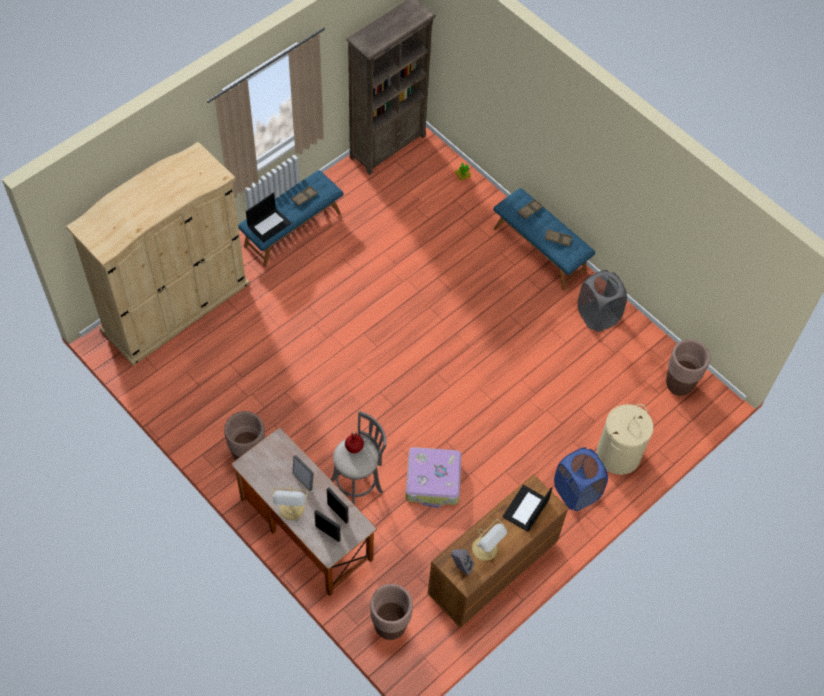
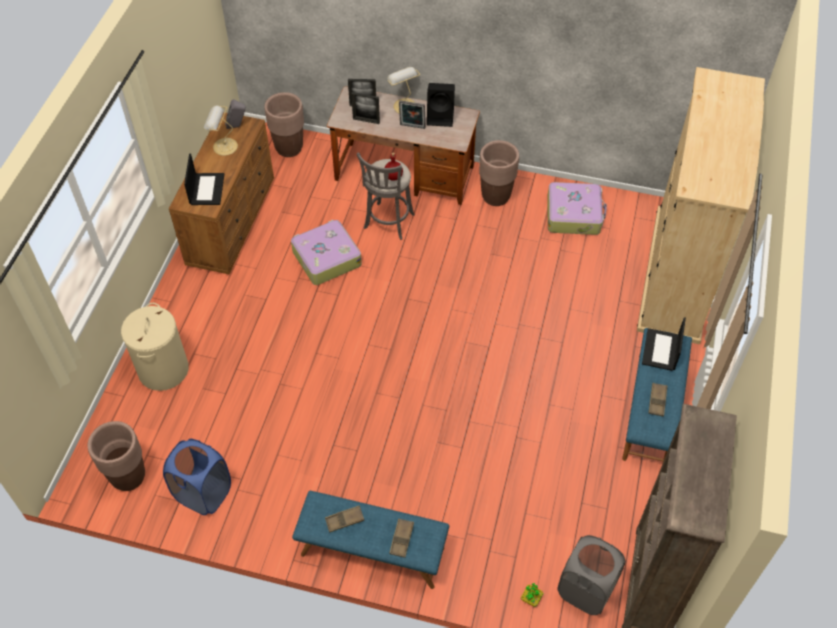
camera: 150 degrees right, 5 degrees down
blue laundry basket [554,447,608,511] -> blue laundry basket moved to [163,439,231,515]
grey laundry basket [578,270,627,332] -> grey laundry basket moved to [557,535,626,615]
none -> black speaker [427,83,455,127]
none -> suitcase [547,182,607,235]

